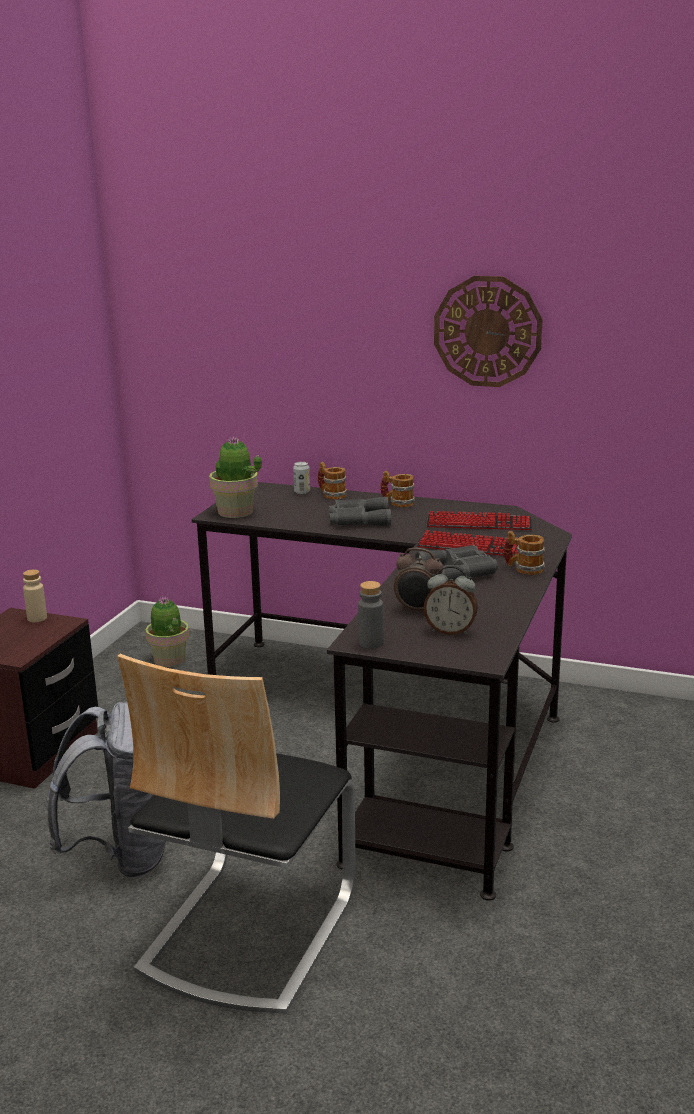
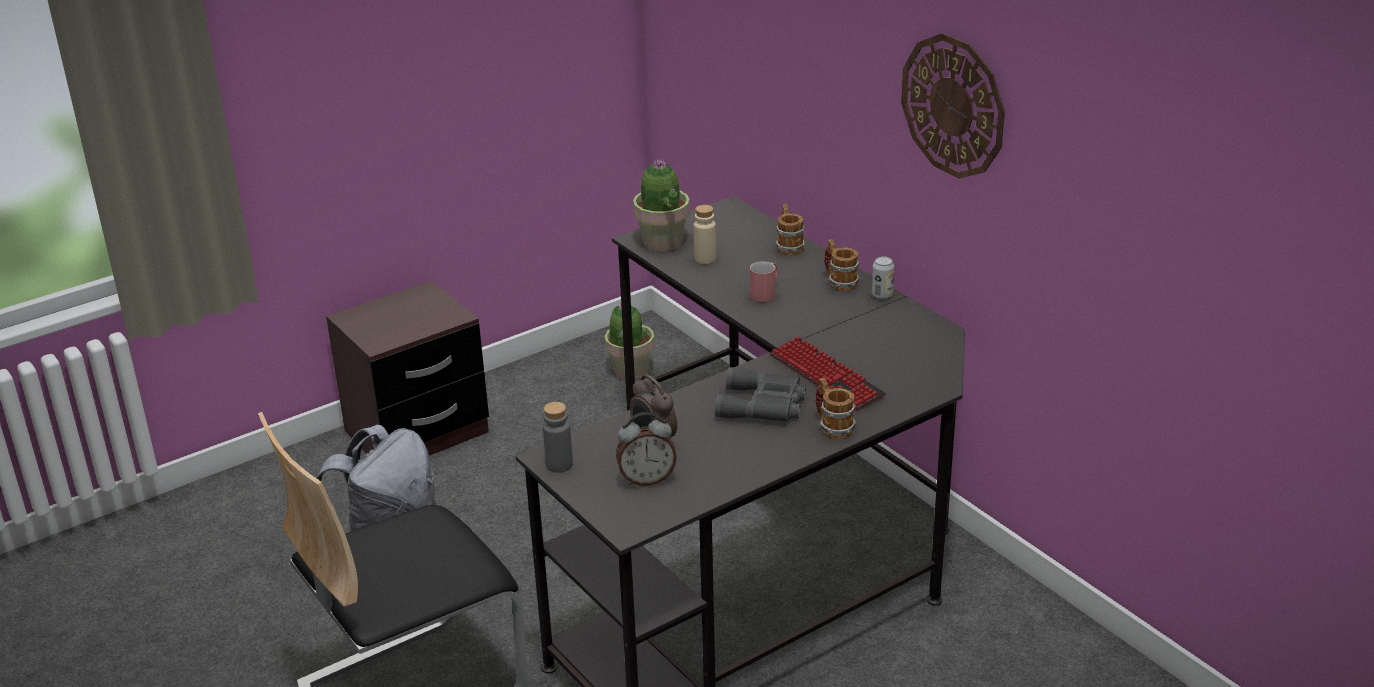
camera: 35 degrees right, 10 degrees up
beige bottle [23,569,47,622] -> beige bottle moved to [694,205,716,264]
can [293,462,310,494] -> can moved to [872,257,894,299]
grey binoculars [329,497,391,526] -> red mug [750,261,779,302]
alarm clock [423,565,478,635] -> alarm clock turned 60 degrees counterclockwise [616,412,677,486]
keyboard [427,511,532,530] -> none

